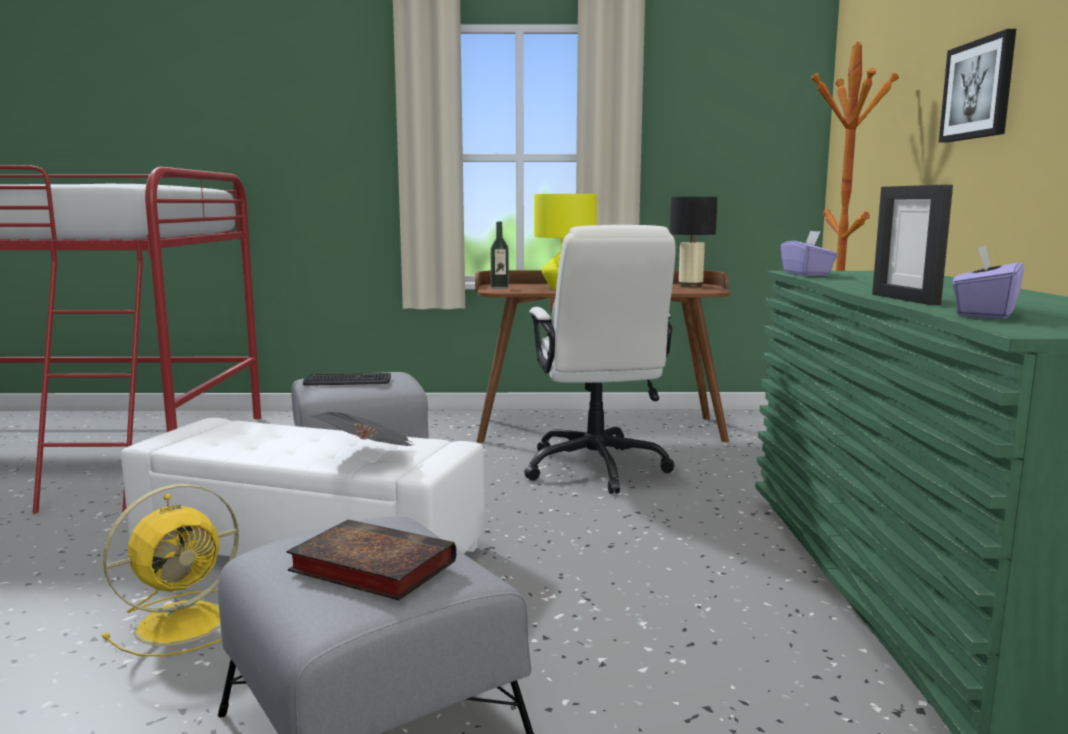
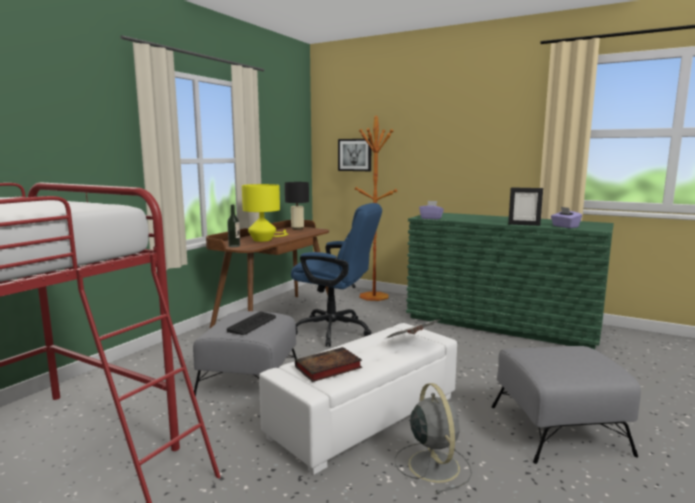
camera: 60 degrees left, 0 degrees up
yellow fan [102,484,239,656] -> grey fan [395,383,472,494]
book [286,519,456,600] -> book moved to [295,347,362,382]
white office chair [524,225,676,494] -> blue office chair [291,203,382,347]
picture [939,29,1016,143] -> picture moved to [338,139,371,171]

